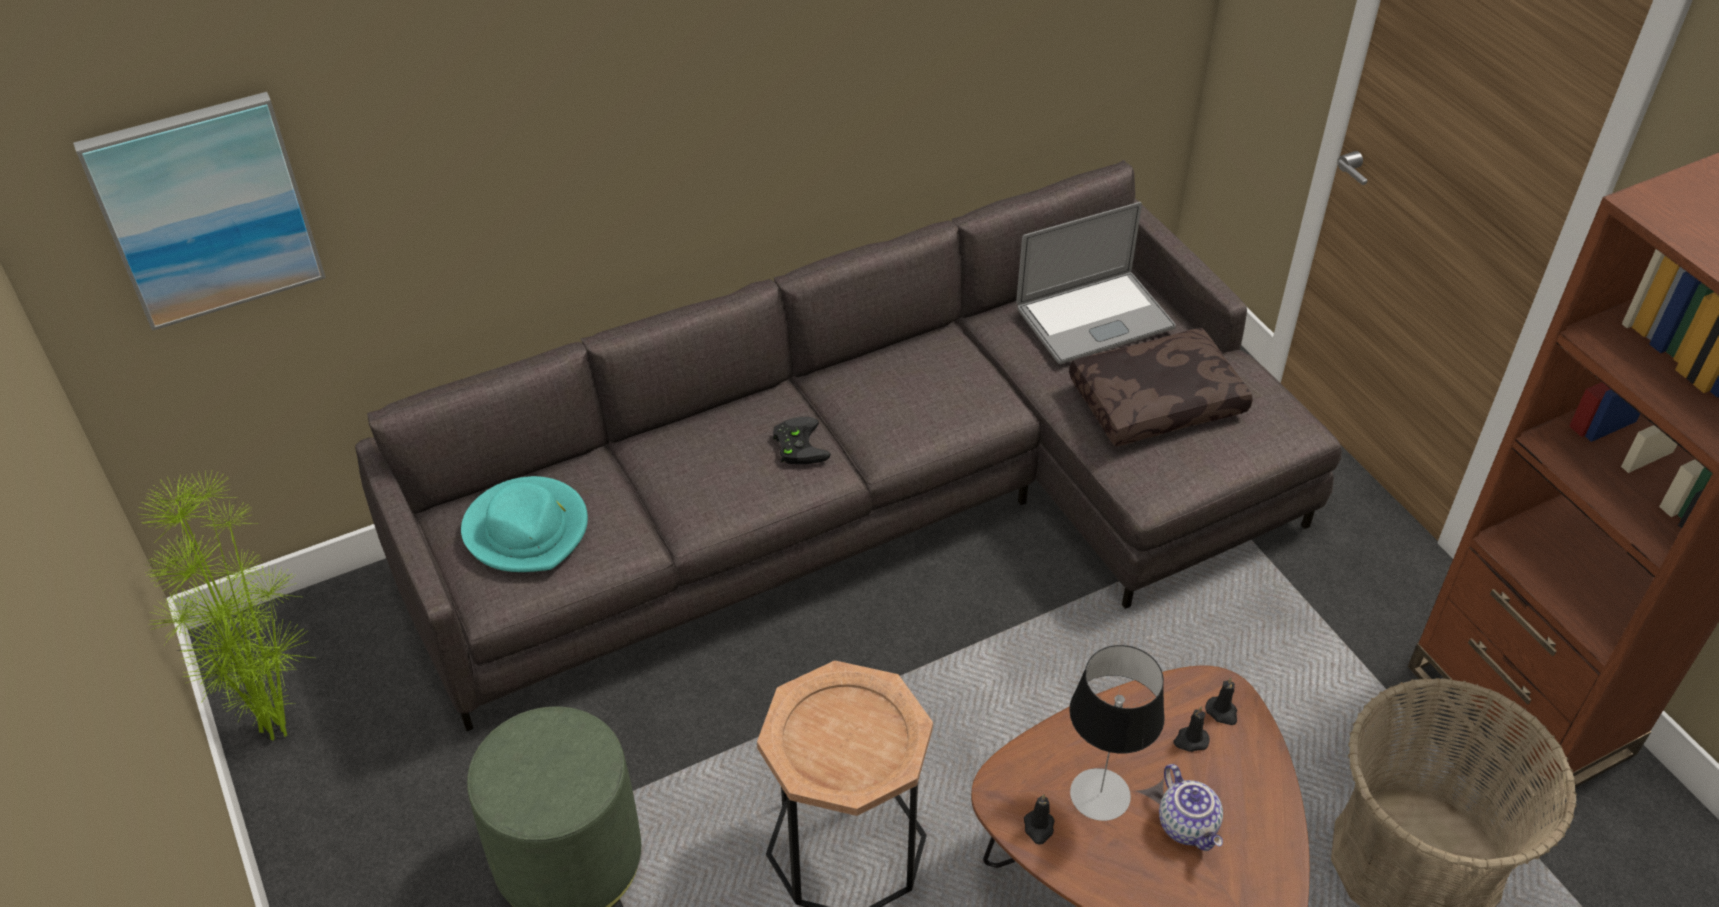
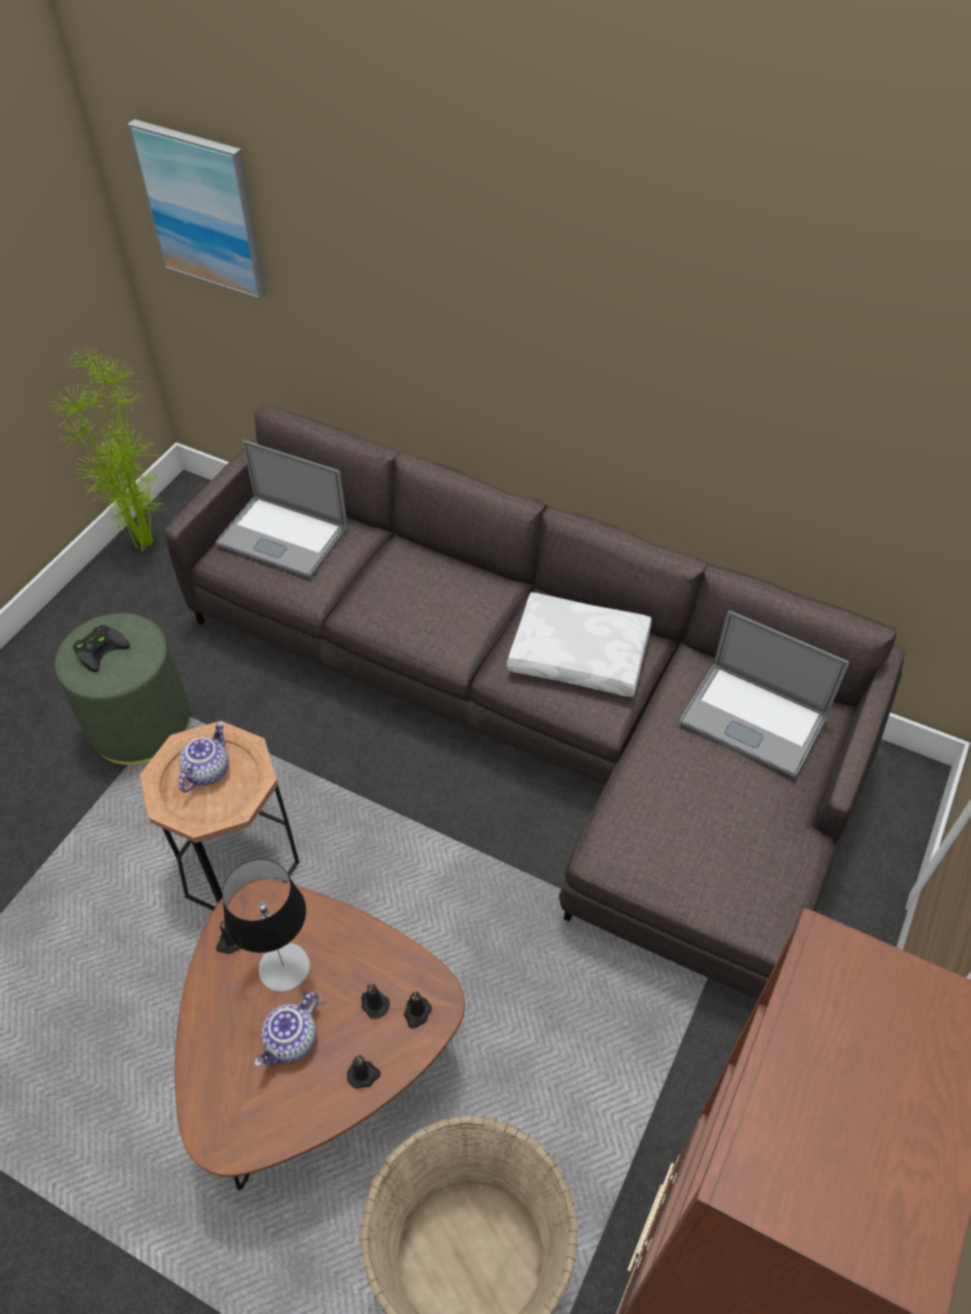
camera: 55 degrees right, 5 degrees up
turquoise hat [461,476,588,572] -> laptop [215,440,347,578]
black game controller [773,417,831,464] -> black game controller moved to [73,625,130,672]
brown pillow [1069,328,1253,446] -> none
none -> teapot [179,722,229,792]
none -> black candle [347,1055,381,1089]
none -> white pillow [507,592,652,697]

